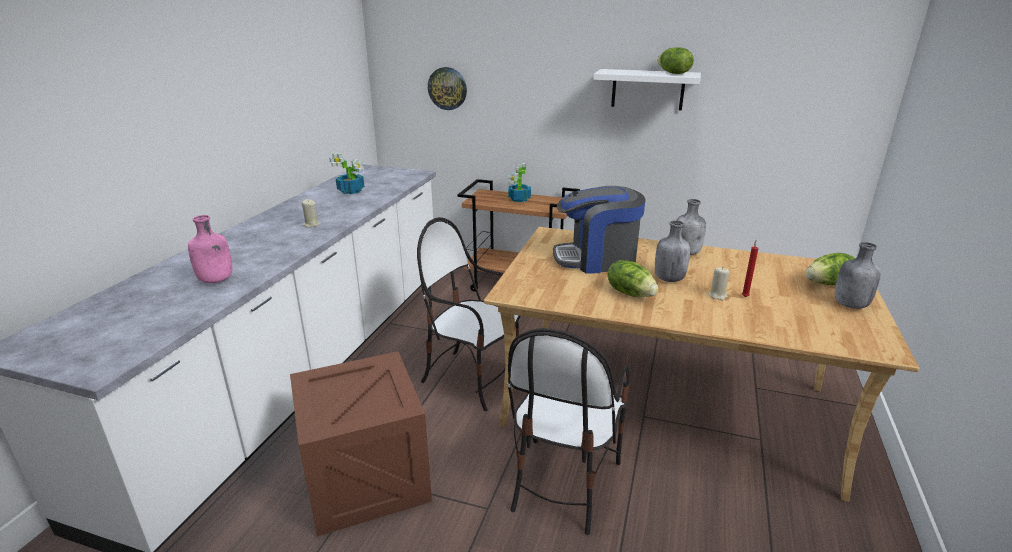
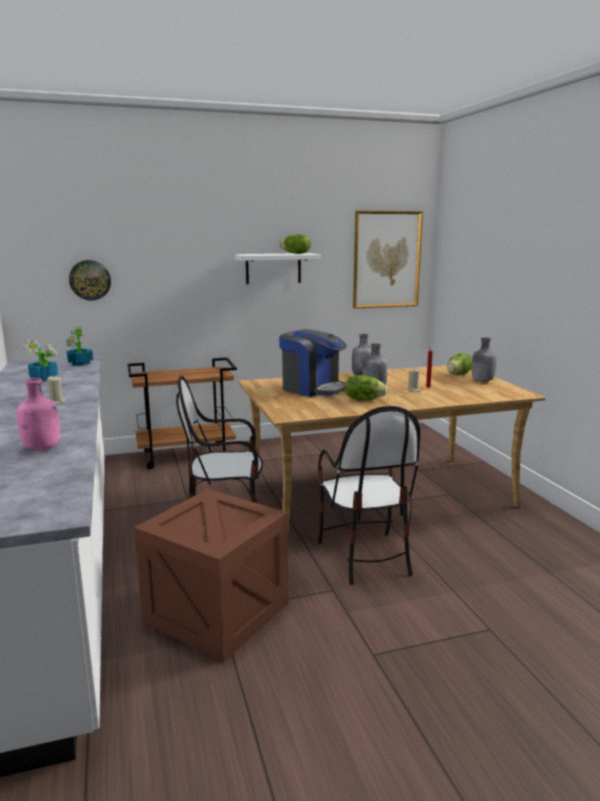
camera: 35 degrees left, 10 degrees down
potted plant [508,163,531,202] -> potted plant moved to [66,326,93,366]
coffee machine [553,186,646,274] -> coffee machine turned 105 degrees counterclockwise [279,329,347,397]
none -> picture [353,211,423,309]

